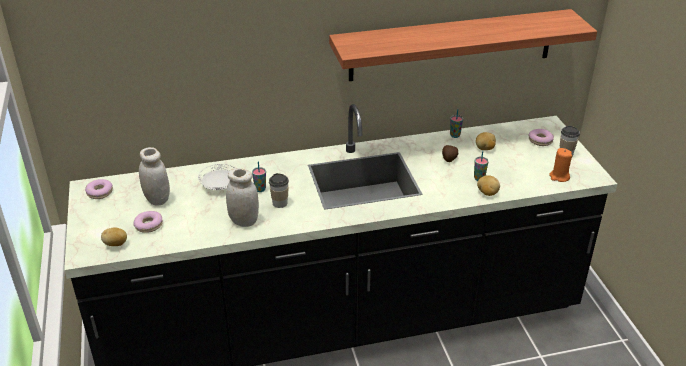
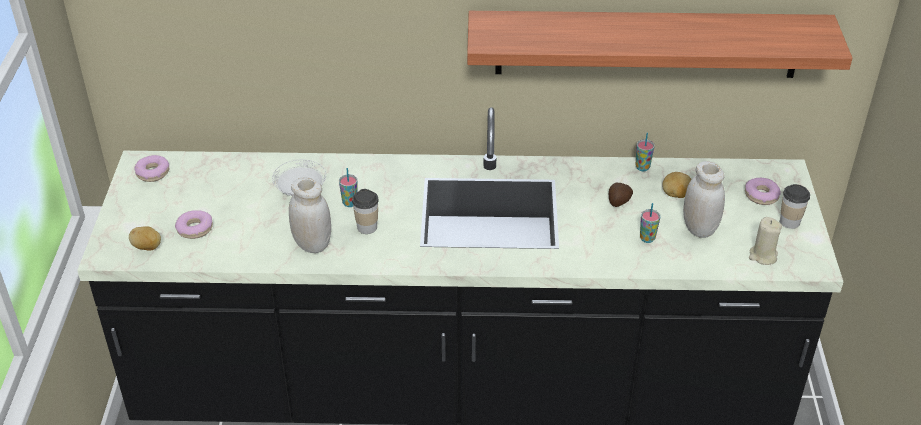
camera: 15 degrees right, 5 degrees up
white jar [139,147,170,206] -> white jar moved to [683,161,725,238]
potato [477,175,500,196] -> none
orange candle [549,148,572,182] -> beige candle [749,217,782,265]

